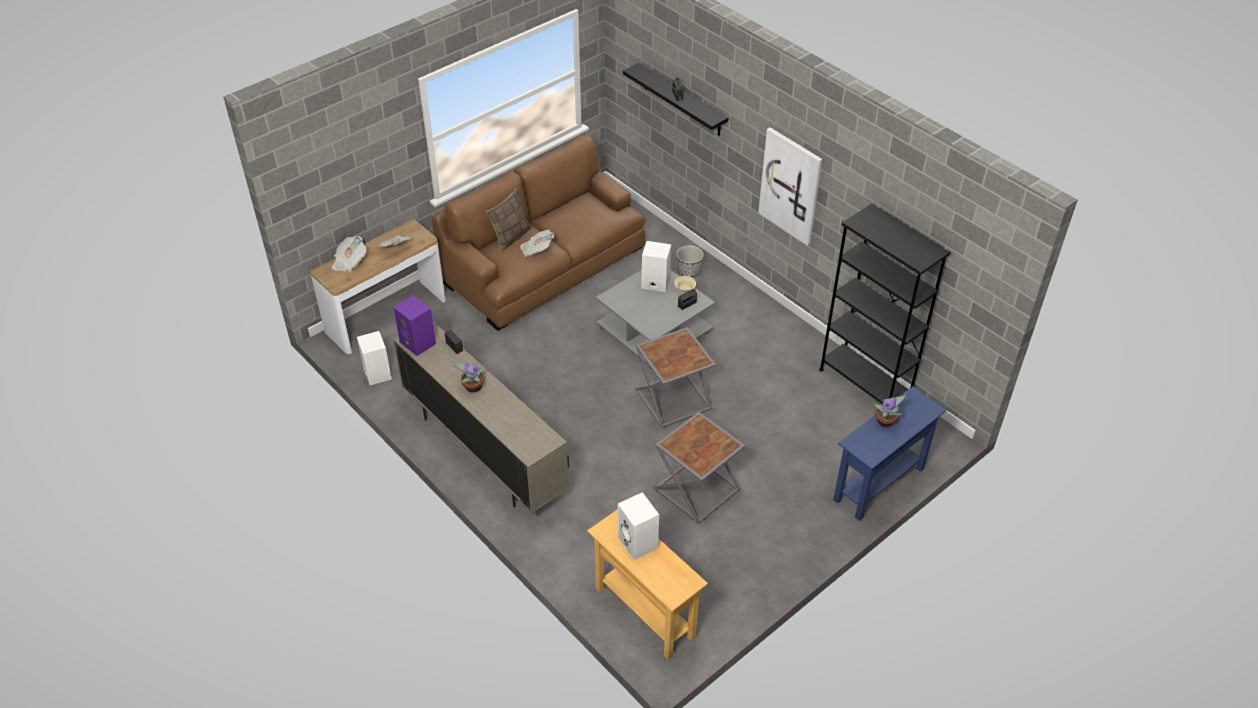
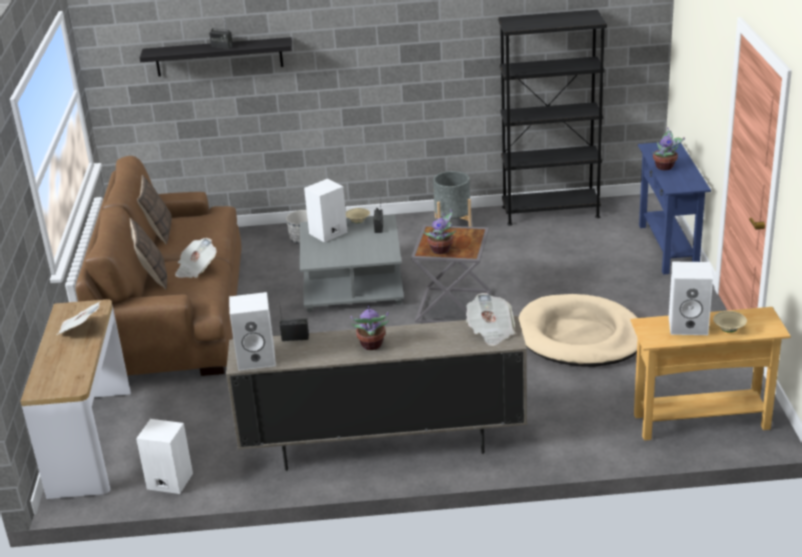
camera: 50 degrees left, 15 degrees down
newspaper [332,236,366,272] -> newspaper moved to [466,293,515,346]
purple speaker [393,295,436,356] -> white speaker [229,292,276,371]
grey side table [654,412,745,524] -> beige dog bed [518,294,638,367]
picture [758,127,822,245] -> none
none -> pillow [137,175,172,245]
none -> potted plant [423,209,456,254]
none -> grey planter [433,171,471,227]
none -> beige bowl [713,311,747,333]

